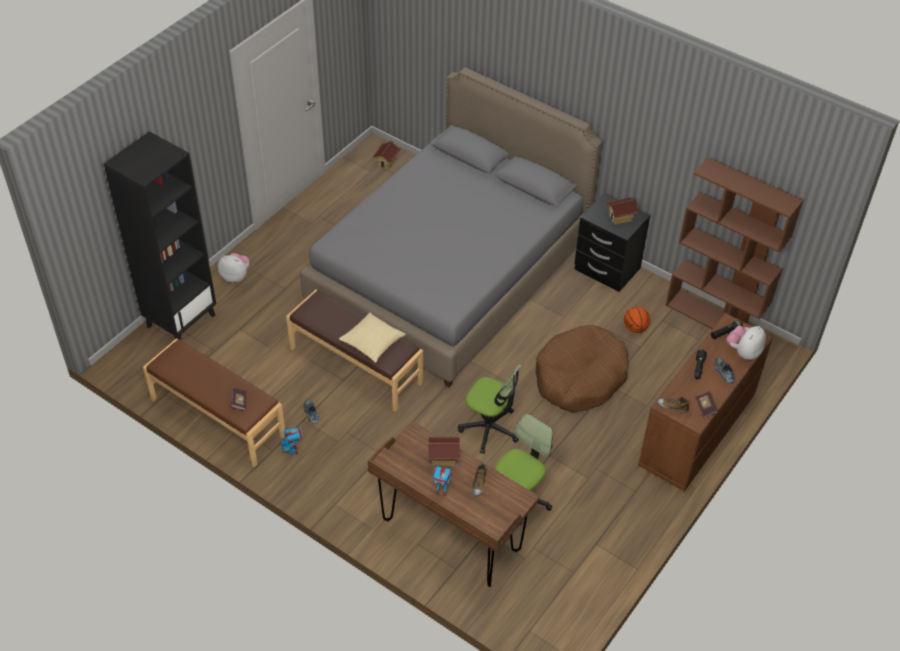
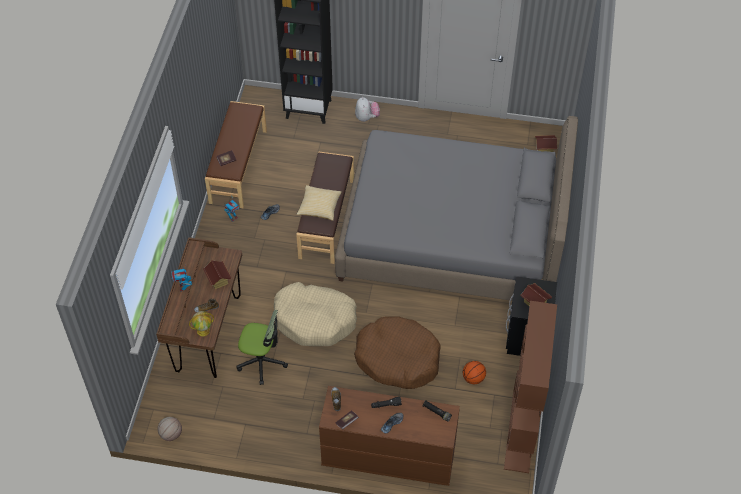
camera: 65 degrees right, 5 degrees up
office chair [458,364,521,454] -> beige dog bed [274,282,357,346]
plush toy [727,326,766,360] -> none
none -> basketball [157,417,182,441]
none -> globe [189,311,214,336]

